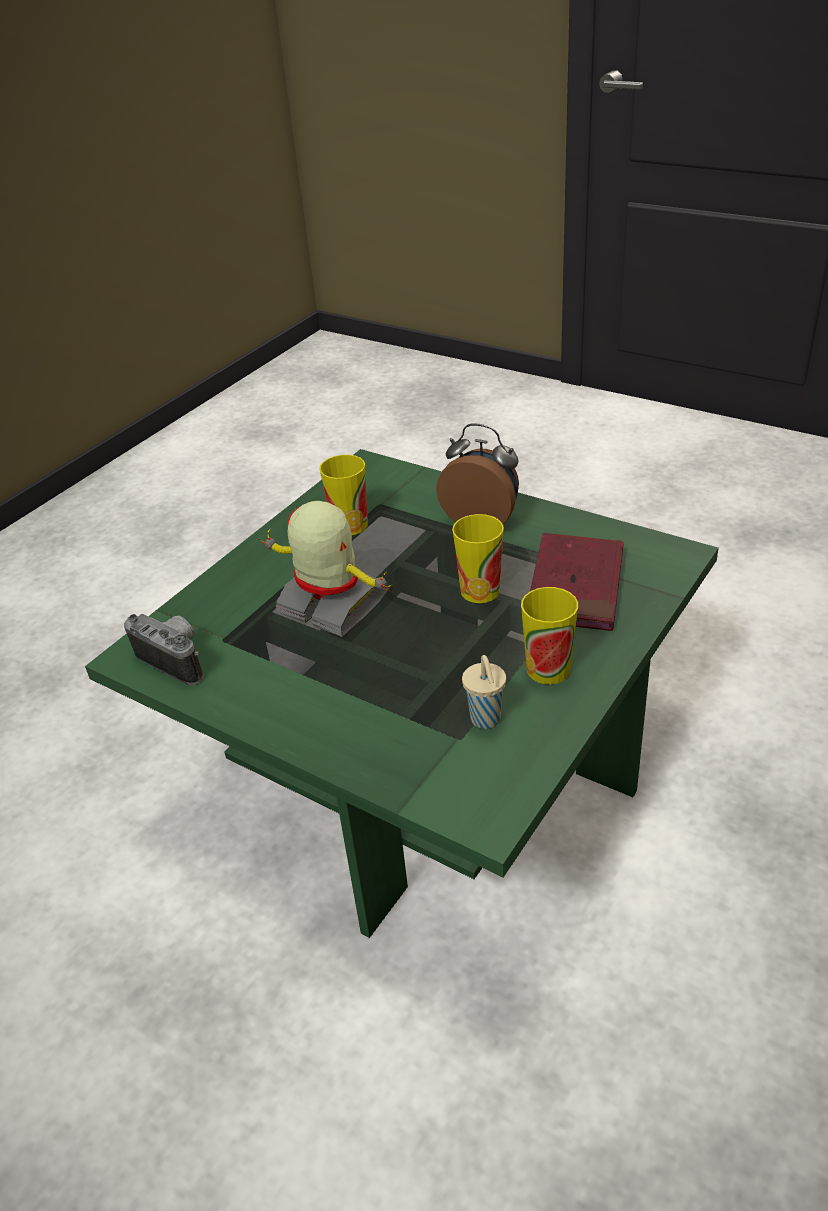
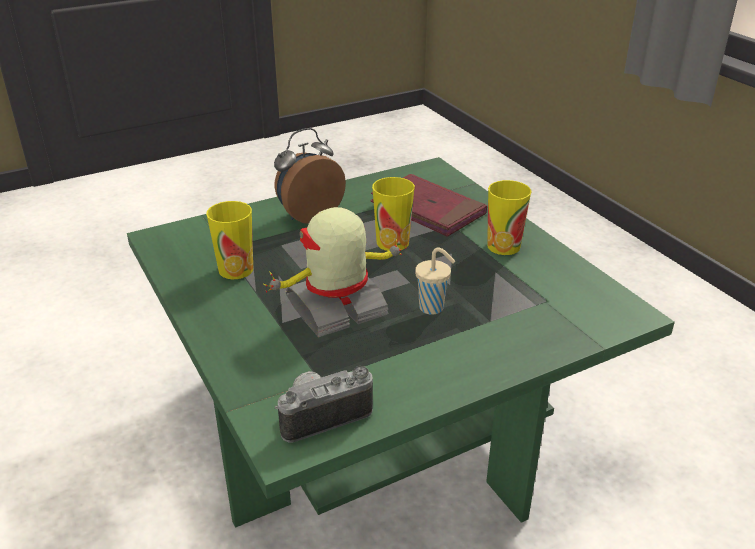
camera: 65 degrees left, 5 degrees down
beige cup [462,655,506,729] -> beige cup moved to [415,248,455,315]

